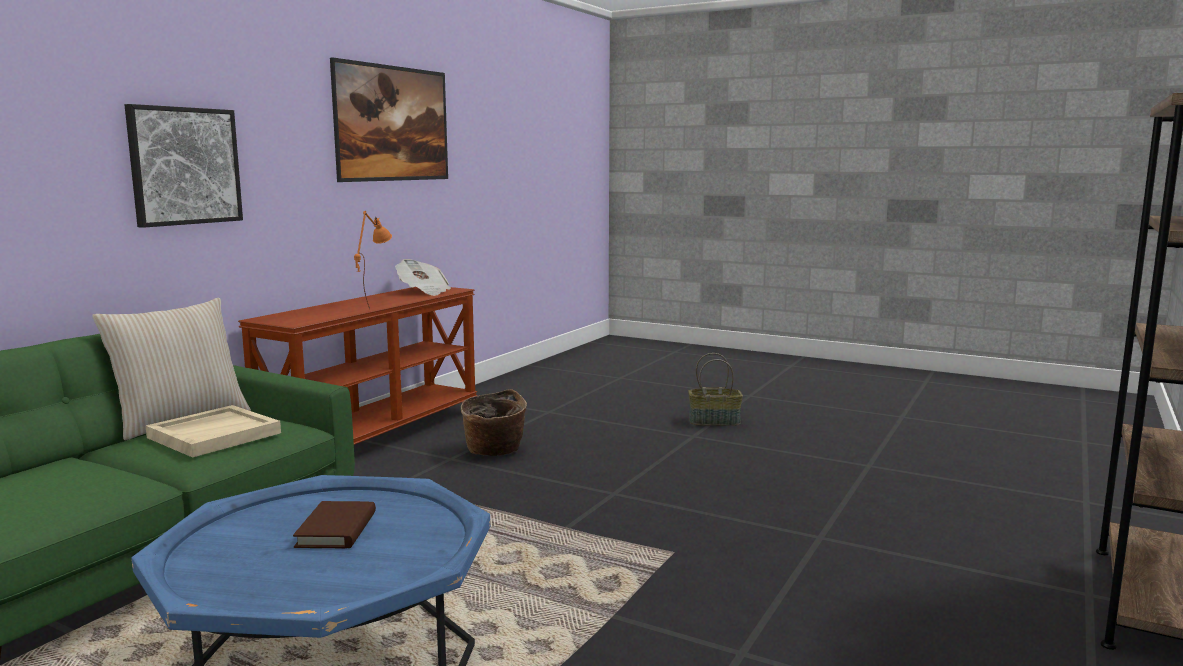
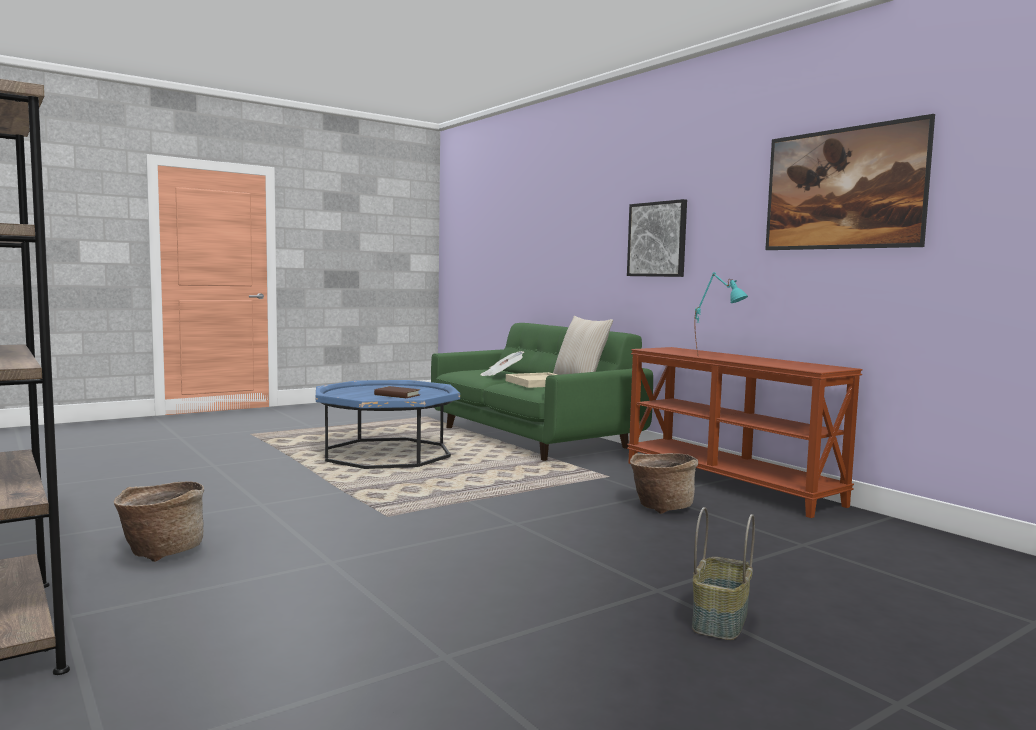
camera: 115 degrees right, 5 degrees down
orange table lamp [354,211,392,309] -> turquoise table lamp [694,272,748,355]
newspaper [395,259,451,296] -> newspaper moved to [480,351,524,376]
none -> basket [114,481,204,562]

